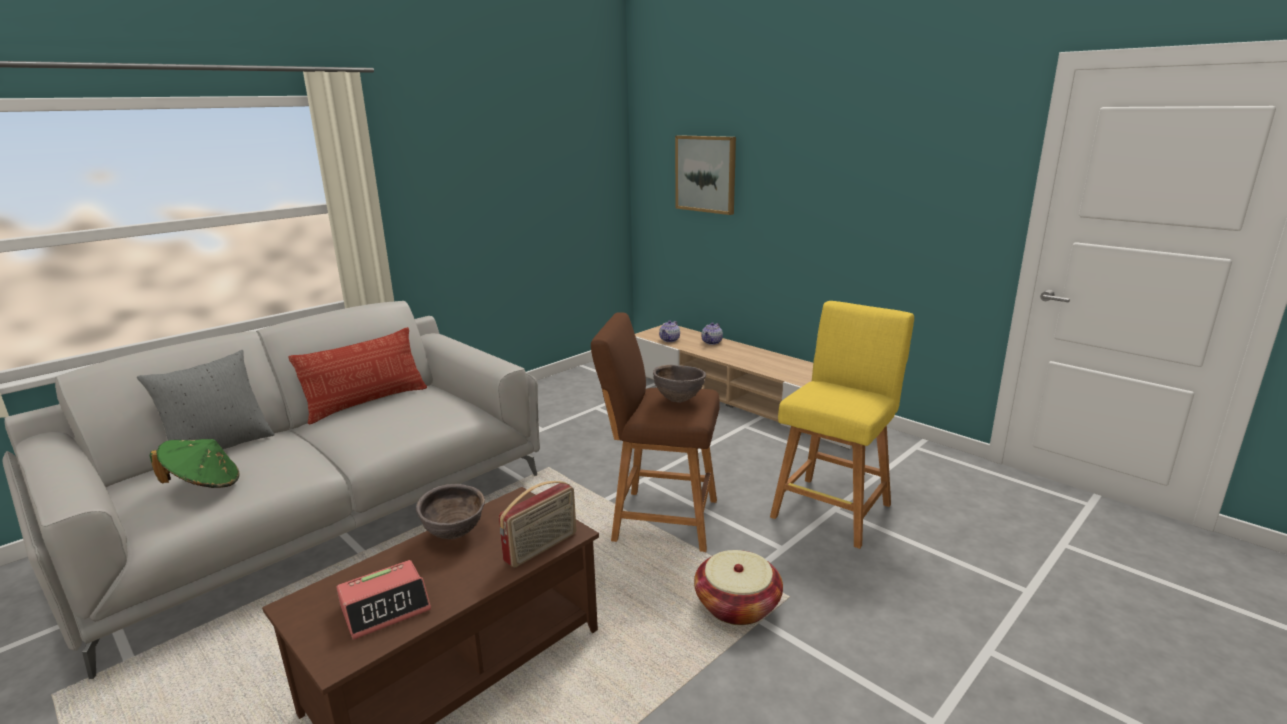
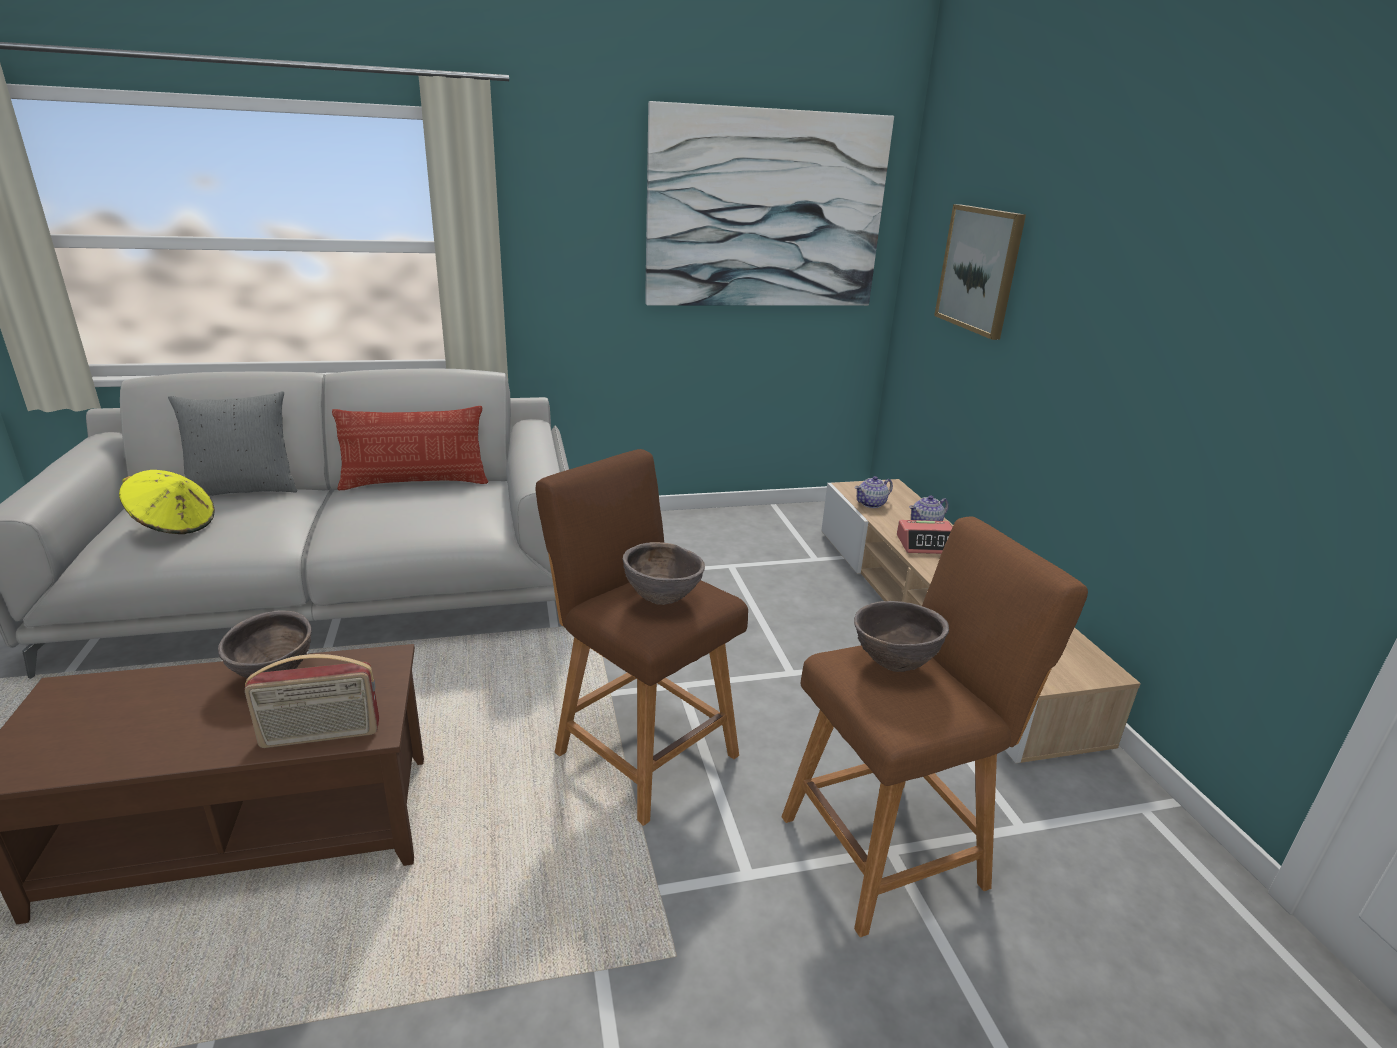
camera: 30 degrees right, 5 degrees up
green hat [150,439,239,488] -> yellow hat [119,470,215,534]
alarm clock [336,560,431,640] -> alarm clock moved to [897,520,952,554]
basket [694,550,783,625] -> none
yellow stool [770,301,914,549] -> brown stool [782,516,1088,937]
none -> picture [645,101,894,306]
none -> brown bowl [854,601,949,672]

